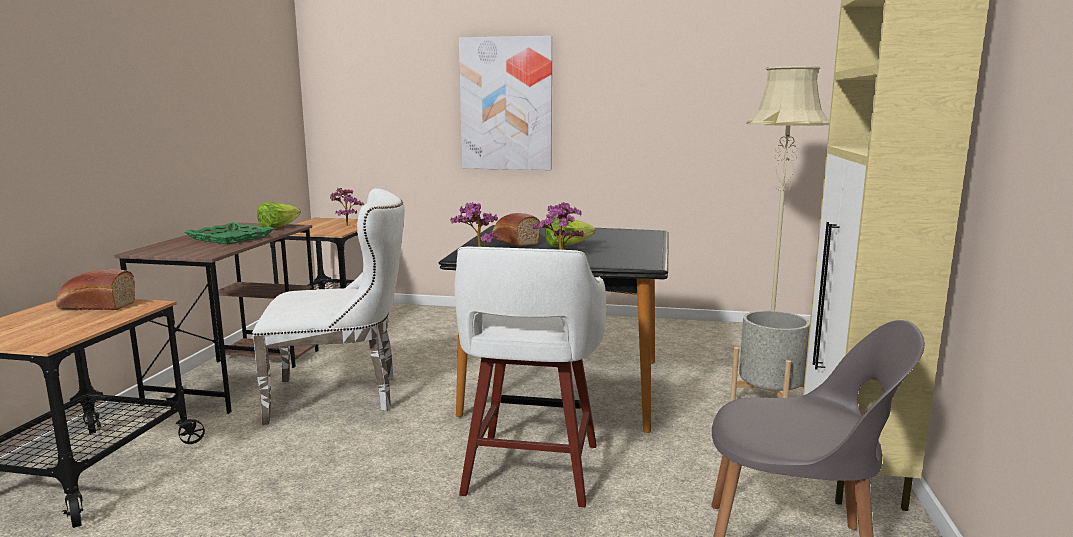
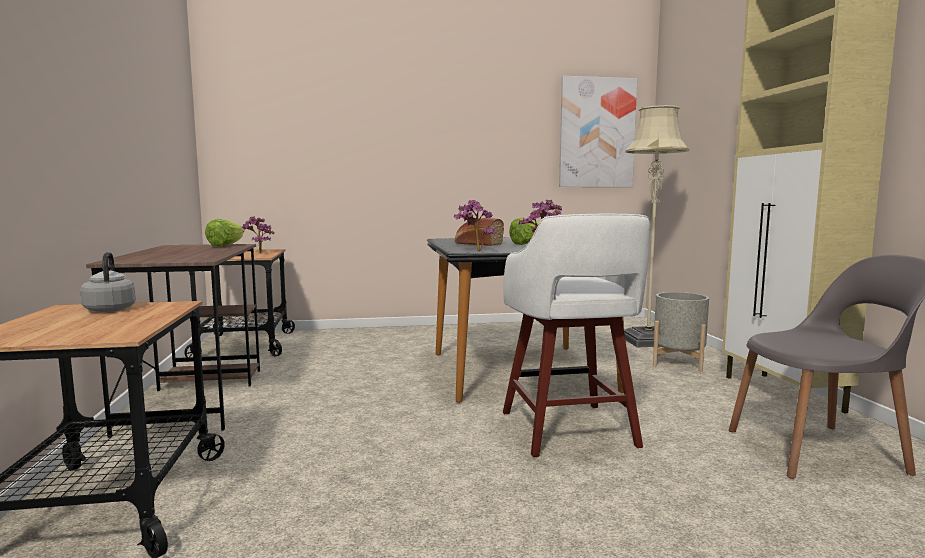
camera: 20 degrees left, 5 degrees down
bread [56,269,135,310] -> grey kettle [80,252,136,312]
green tray [184,222,275,245] -> none
white chair [252,188,405,425] -> none
picture [459,36,552,170] -> picture moved to [559,76,637,187]

